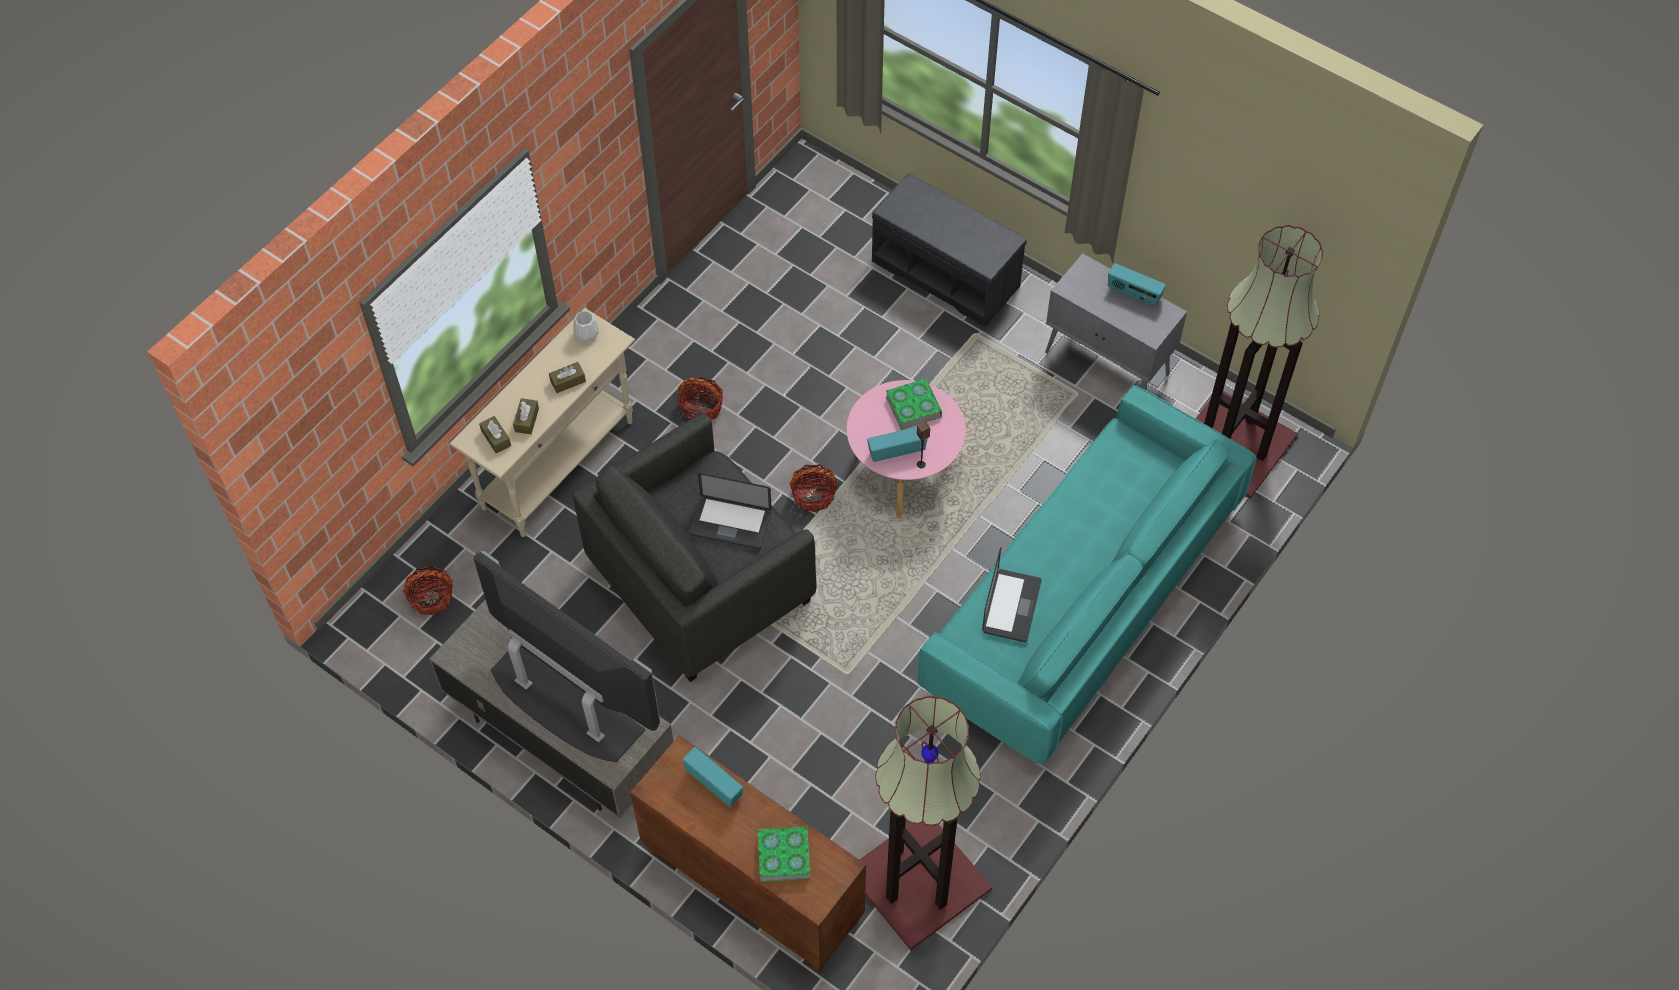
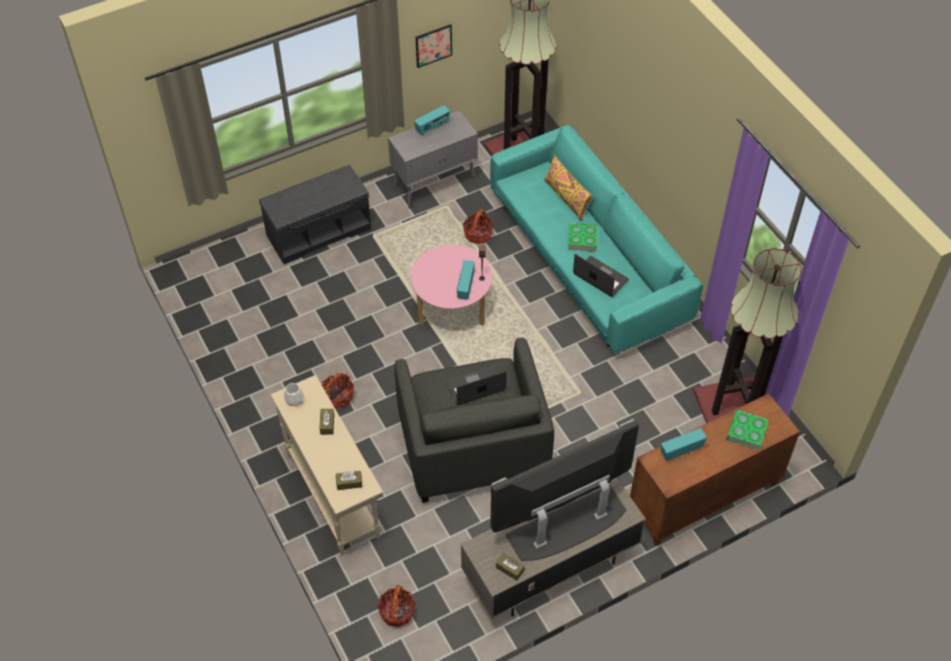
camera: 65 degrees left, 5 degrees down
brown tissue box [513,398,539,434] -> brown tissue box moved to [496,553,525,581]
laptop [689,473,772,549] -> laptop turned 150 degrees counterclockwise [446,365,507,405]
basket [789,464,839,512] -> basket moved to [463,209,494,244]
book [886,378,942,430] -> book moved to [568,223,598,252]
none -> picture [416,24,452,68]
none -> yellow pillow [544,155,593,221]

